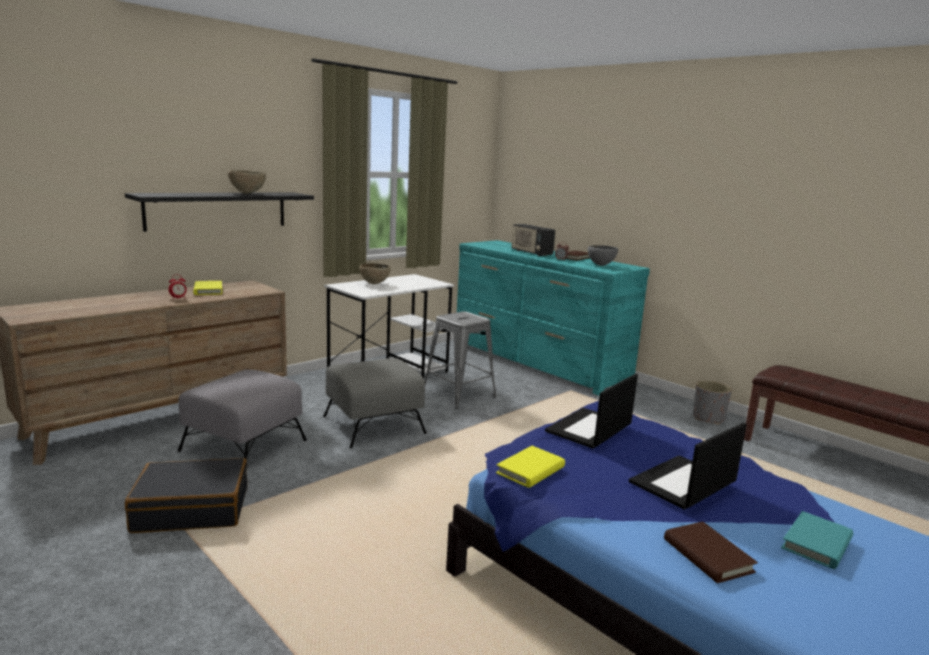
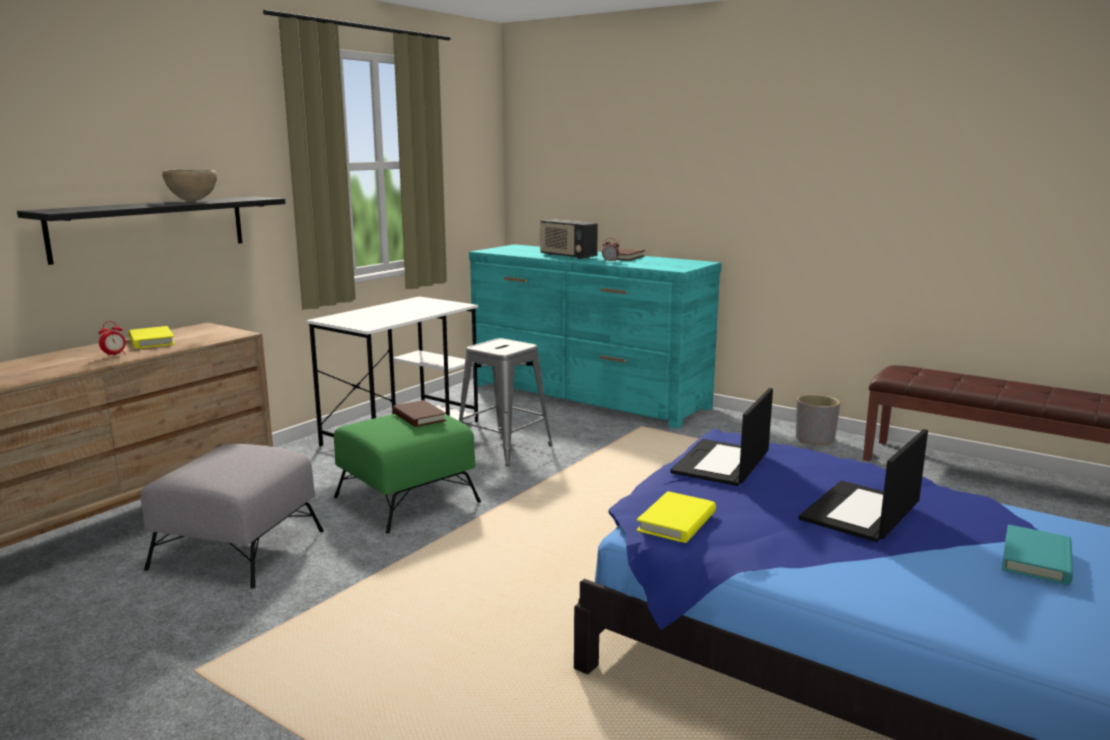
camera: 10 degrees left, 0 degrees up
black suitcase [125,458,247,533] -> none
grey ottoman [323,358,427,448] -> green ottoman [334,414,481,534]
brown bowl [359,263,391,284] -> none
grey bowl [587,245,618,266] -> none
brown book [664,522,758,583] -> brown book moved to [392,400,447,427]

